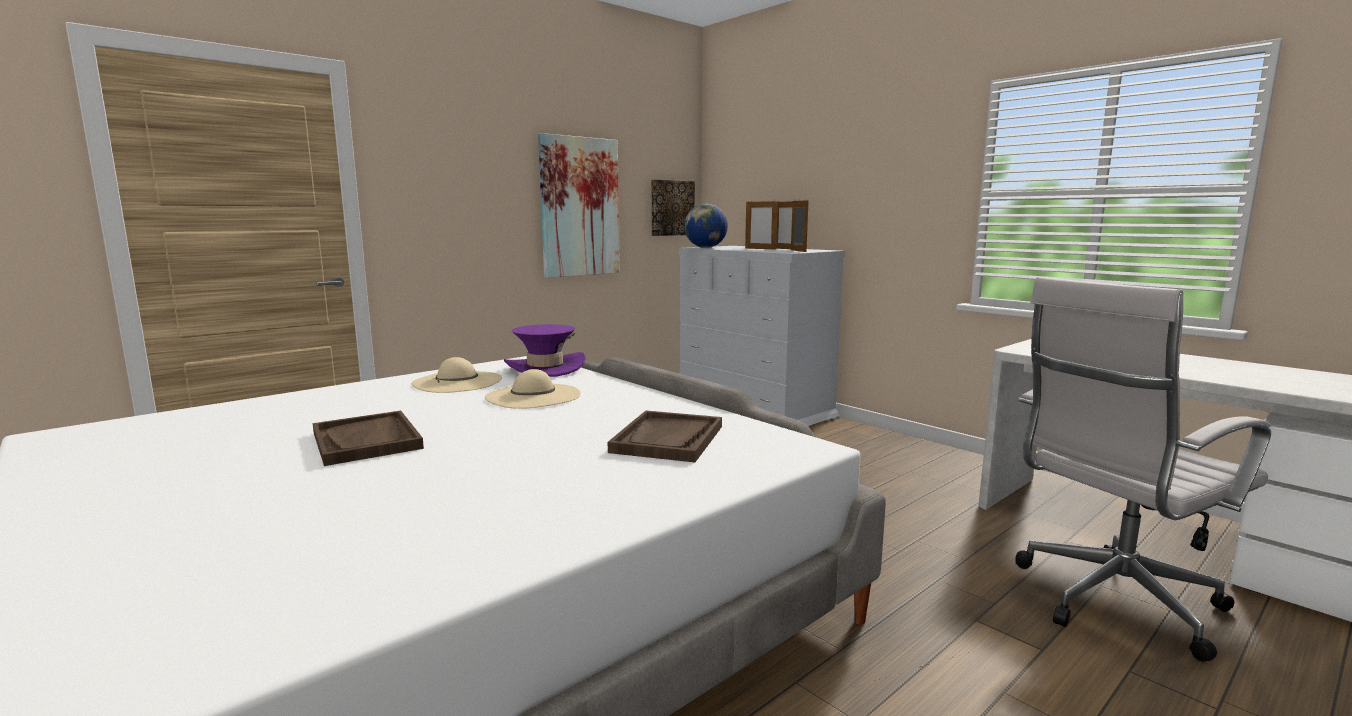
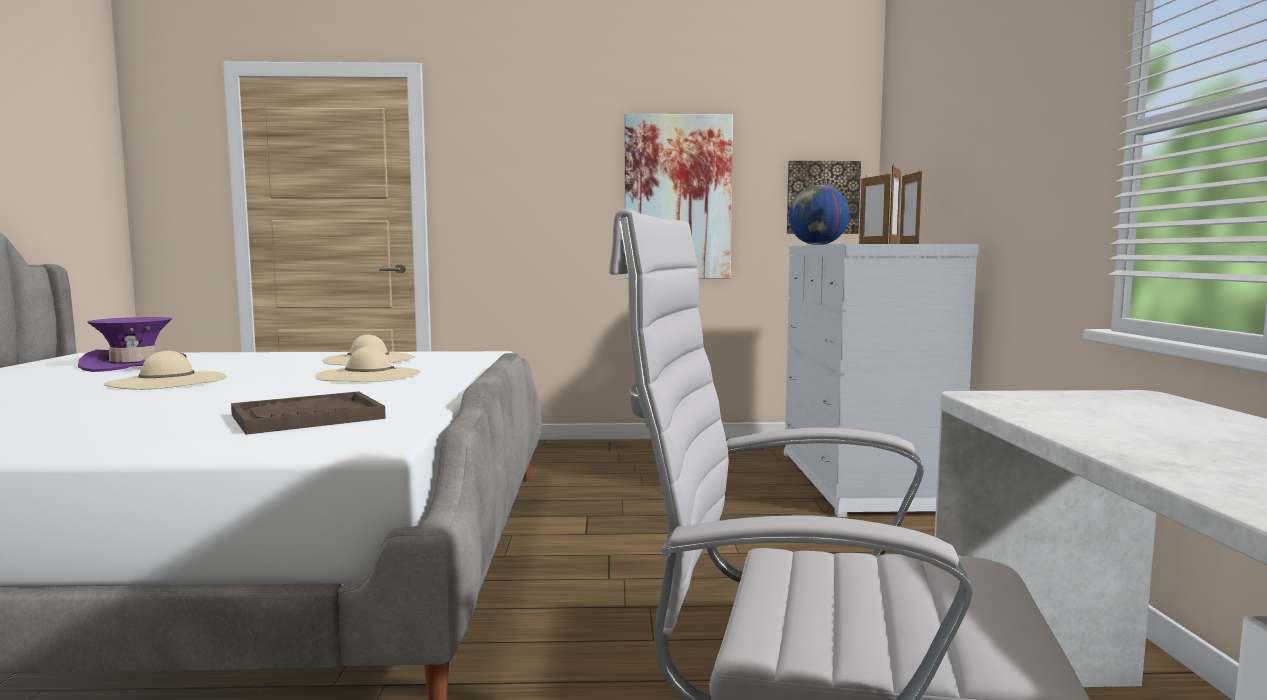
camera: 40 degrees right, 5 degrees down
brown tray [313,411,424,466] -> beige hat [104,351,227,390]
purple hat [504,324,585,377] -> purple hat moved to [78,317,186,372]

